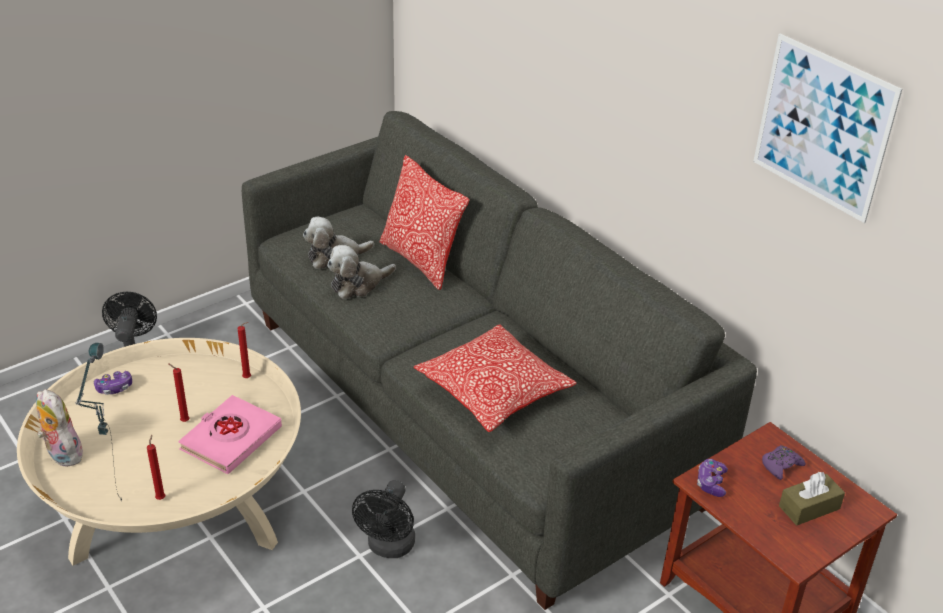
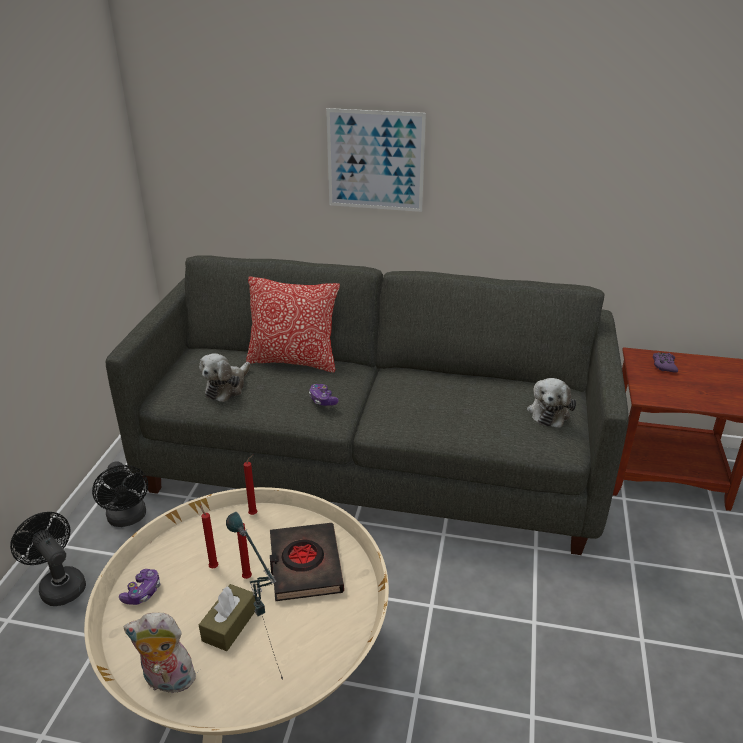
camera: 40 degrees left, 5 degrees down
red candle [147,435,165,500] -> red candle moved to [200,505,219,568]
pink book [178,395,282,474] -> black book [270,523,344,601]
plush toy [327,245,396,299] -> plush toy moved to [527,378,576,428]
black fan [352,480,415,558] -> black fan moved to [92,461,148,527]
pillow [413,324,577,432] -> none
game controller [697,459,728,497] -> game controller moved to [309,384,339,406]
picture [753,34,902,223] -> picture moved to [326,108,426,212]
brown tissue box [779,472,845,525] -> brown tissue box moved to [199,584,255,651]

